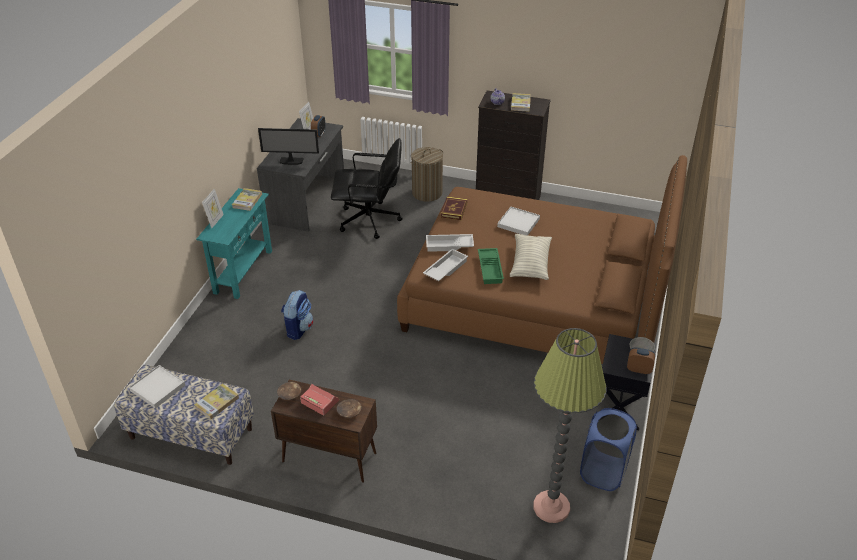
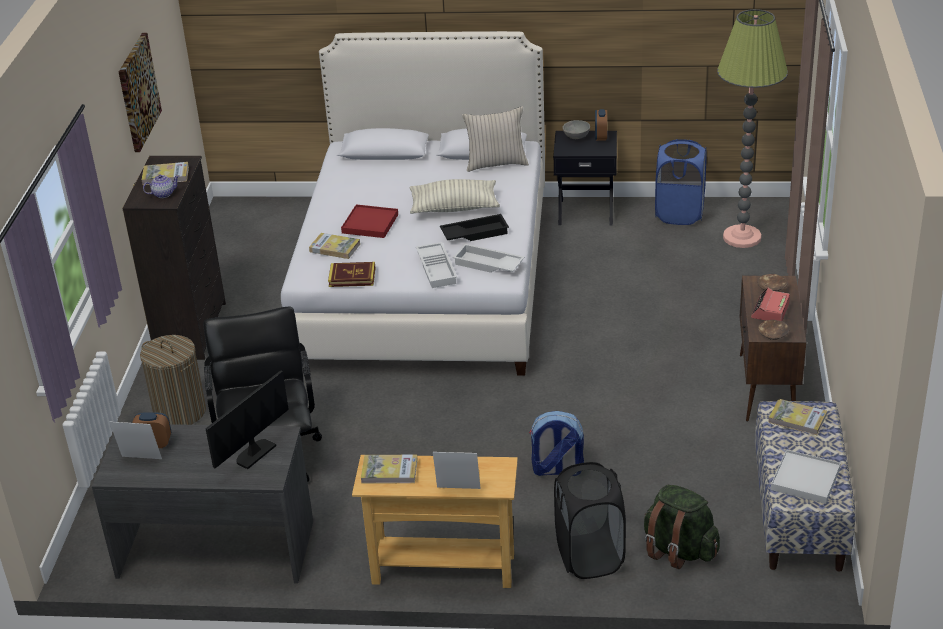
camera: 100 degrees left, 5 degrees down
turquoise console table [196,188,272,299] -> beige console table [352,455,518,588]
monitor [258,128,319,165] -> monitor turned 135 degrees counterclockwise [205,370,289,469]
brown bed [397,155,687,364] -> white bed [281,31,545,376]
green tray [478,248,504,284] -> black tray [440,214,509,241]
white tray [497,207,540,236] -> red tray [341,204,398,238]
none -> picture [119,33,162,152]
none -> book [309,233,360,259]
none -> beige pillow [462,107,529,172]
none -> black laundry basket [554,462,626,579]
none -> green backpack [644,485,720,569]

